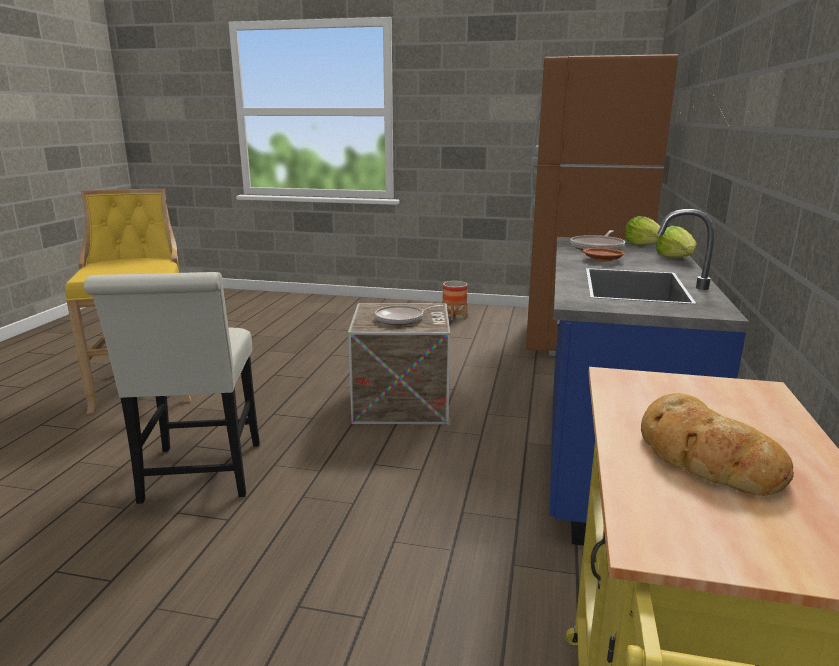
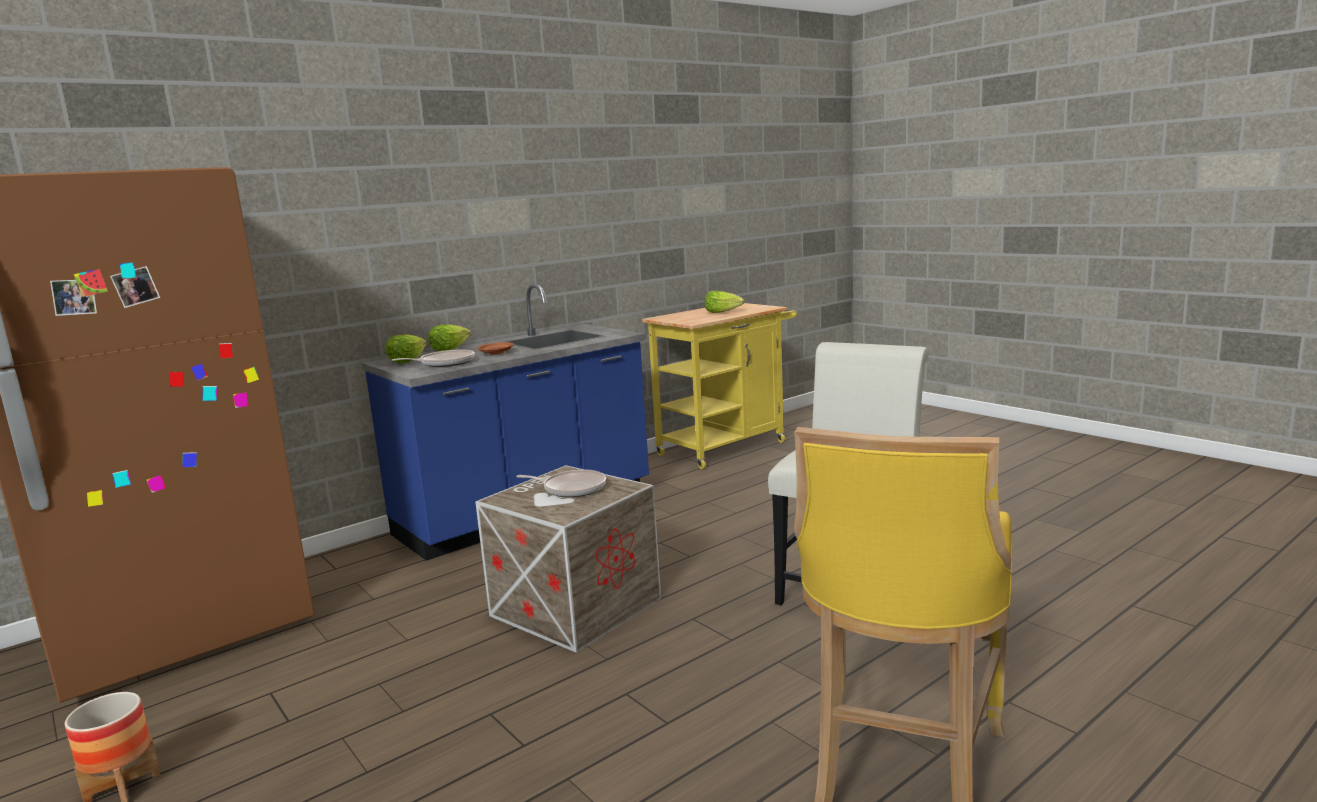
camera: 140 degrees left, 5 degrees down
bread [641,393,794,496] -> lettuce [705,291,744,313]

